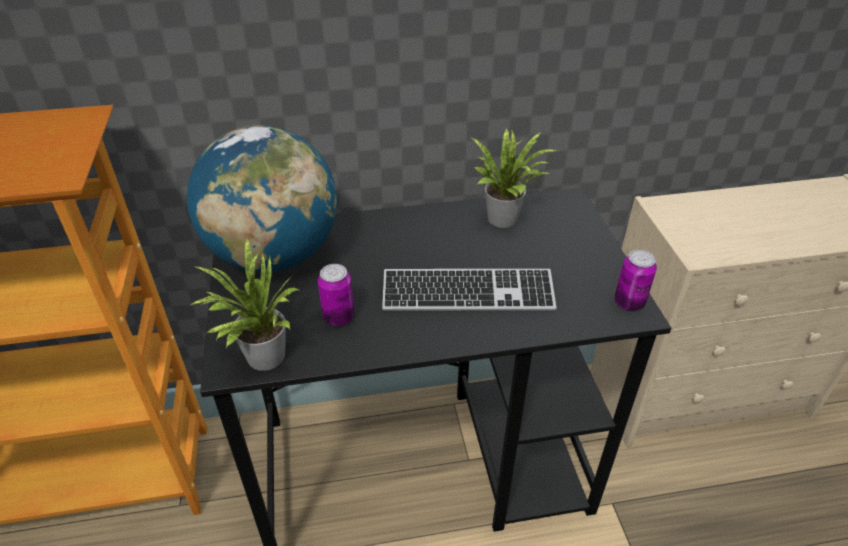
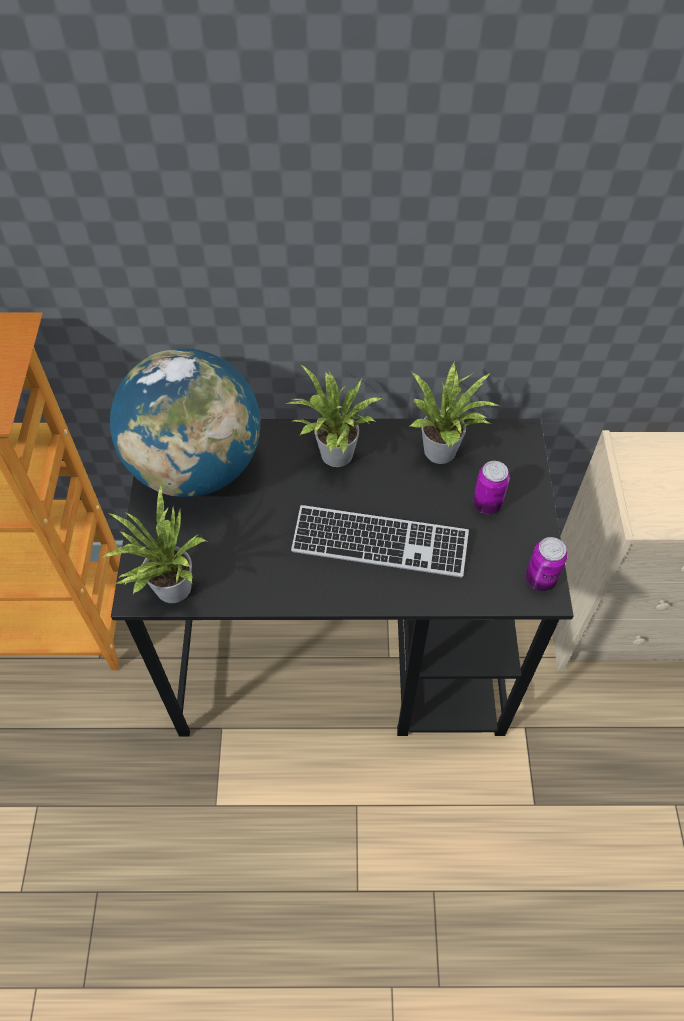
camera: 10 degrees right, 15 degrees up
can [318,264,354,326] -> can moved to [473,461,510,514]
none -> potted plant [286,364,382,467]

